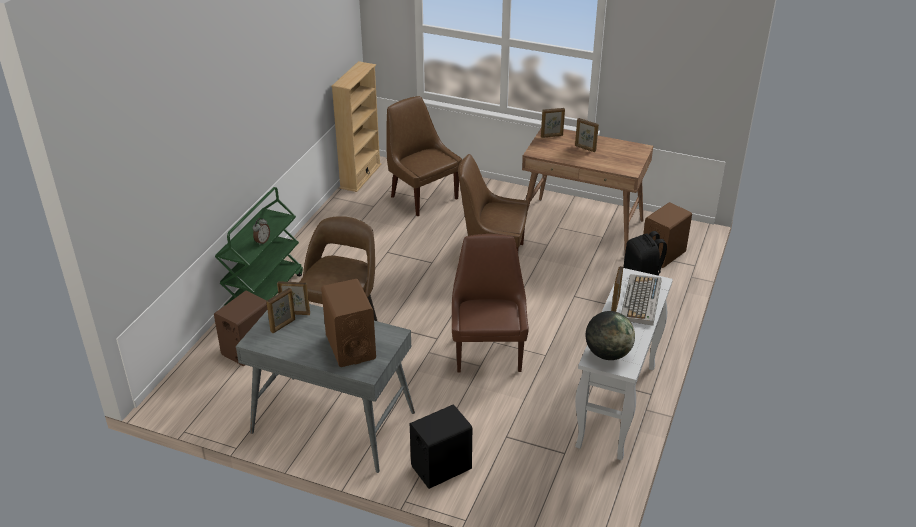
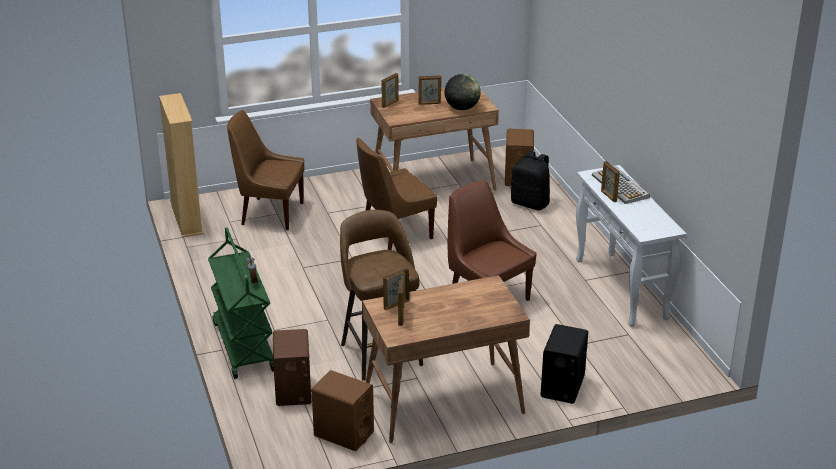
camera: 40 degrees left, 5 degrees down
grey desk [236,304,415,473] -> brown desk [362,275,530,443]
brown speaker [321,279,376,367] -> brown speaker moved to [311,370,374,451]
globe [586,311,635,360] -> globe moved to [445,74,481,110]

